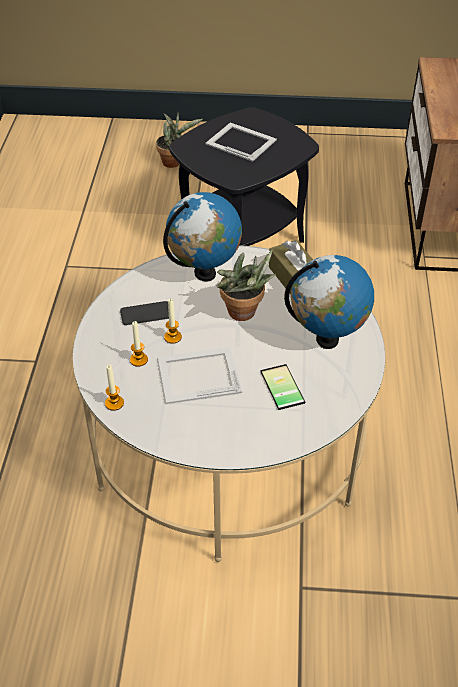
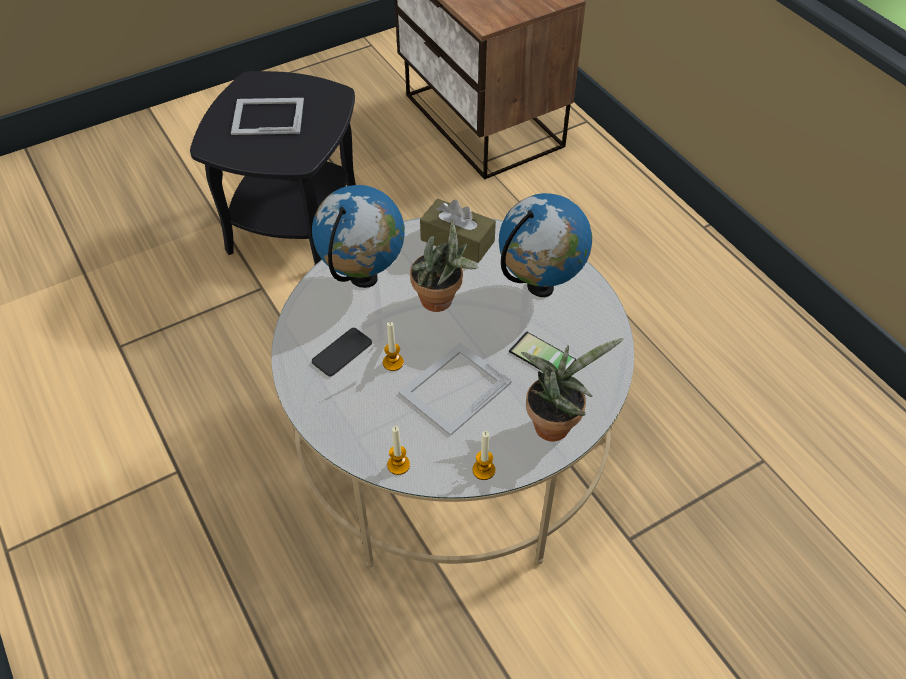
camera: 35 degrees left, 5 degrees up
candle [130,321,148,367] -> candle moved to [472,431,495,480]
potted plant [156,113,203,168] -> potted plant moved to [521,338,624,442]

